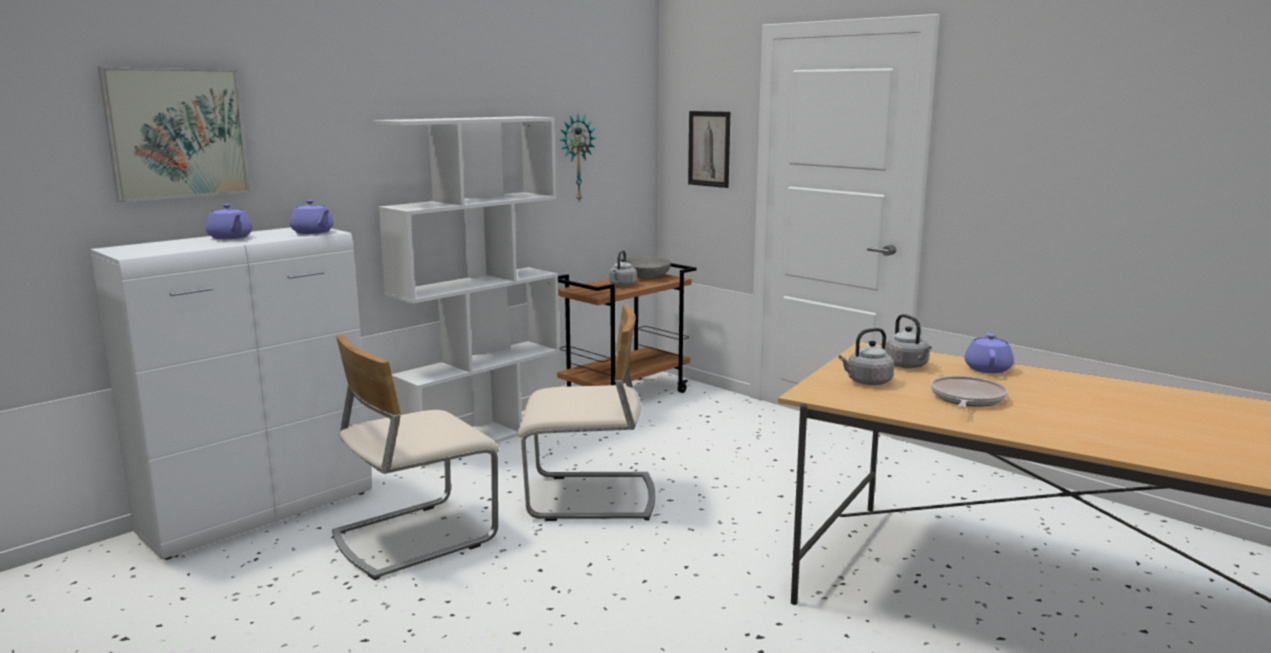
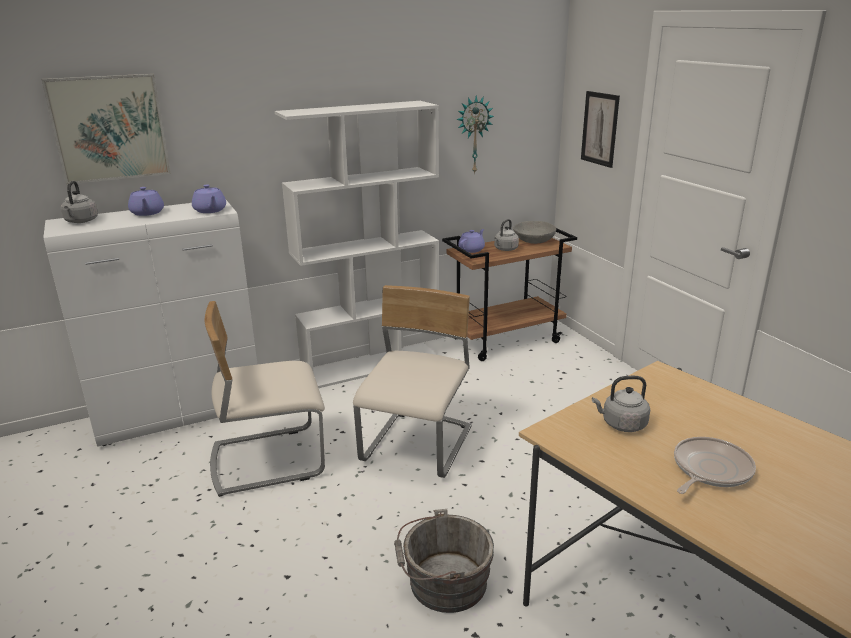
camera: 20 degrees right, 10 degrees up
beige chair [518,305,655,521] -> beige chair turned 90 degrees counterclockwise [353,285,472,478]
grey kettle [886,314,932,368] -> grey kettle moved to [61,181,98,223]
purple teapot [965,332,1014,373] -> purple teapot moved to [458,229,485,253]
none -> grey bucket [394,509,494,613]

